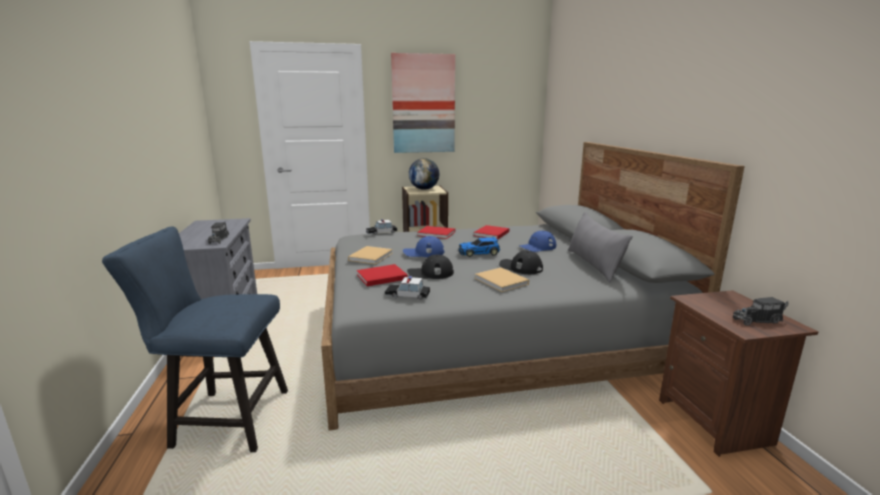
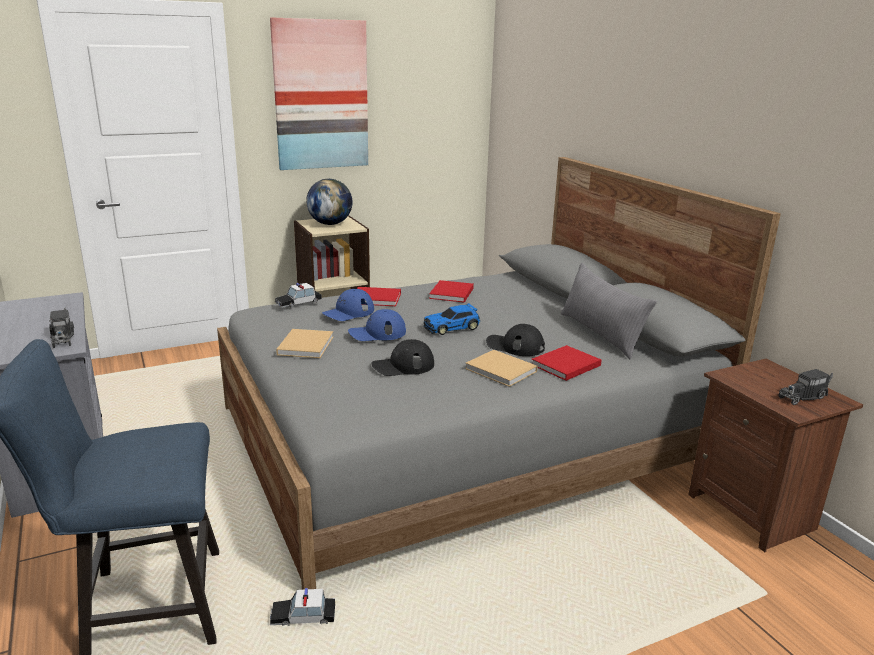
camera: 15 degrees left, 5 degrees up
red book [357,264,408,286] -> red book moved to [532,345,602,381]
toy car [384,276,430,300] -> toy car moved to [270,588,335,626]
blue cap [520,231,556,252] -> blue cap moved to [322,289,374,321]

